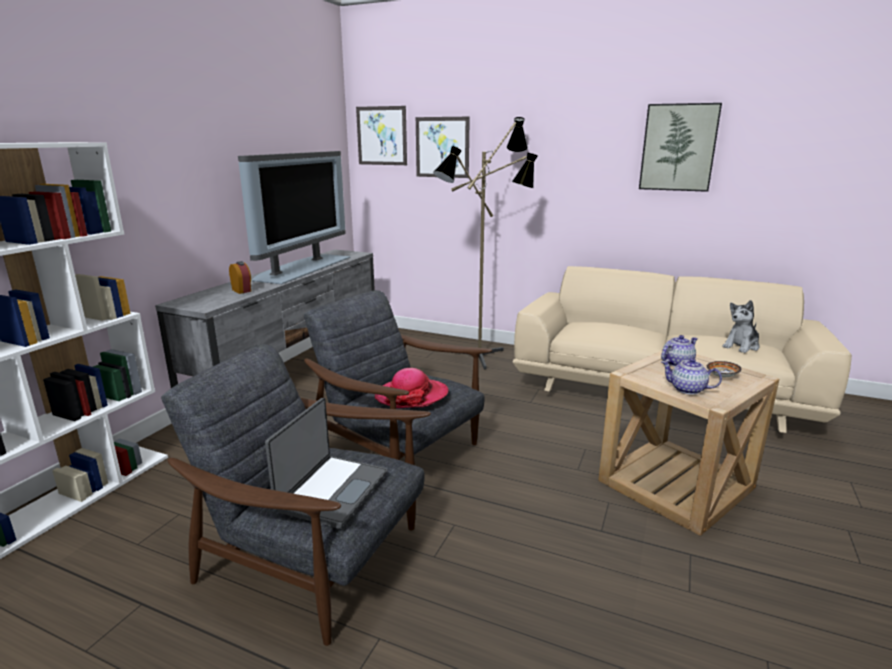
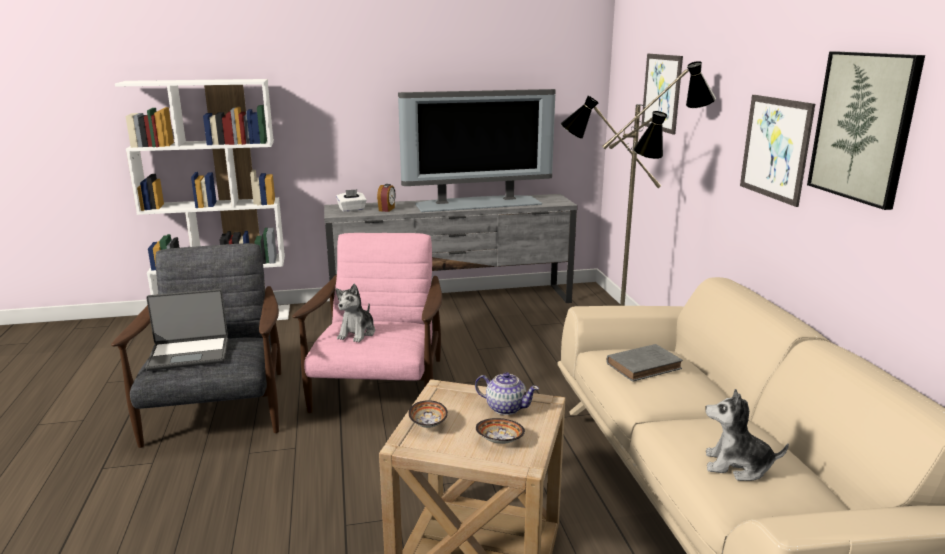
camera: 55 degrees right, 0 degrees up
grey armchair [304,290,492,460] -> pink armchair [292,233,442,413]
picture [356,106,407,165] -> picture moved to [740,95,815,207]
hat [375,368,449,408] -> plush toy [336,284,375,342]
teapot [661,358,722,395] -> bowl [408,400,448,428]
none -> white tissue box [336,189,367,212]
none -> grey book [606,344,683,382]

